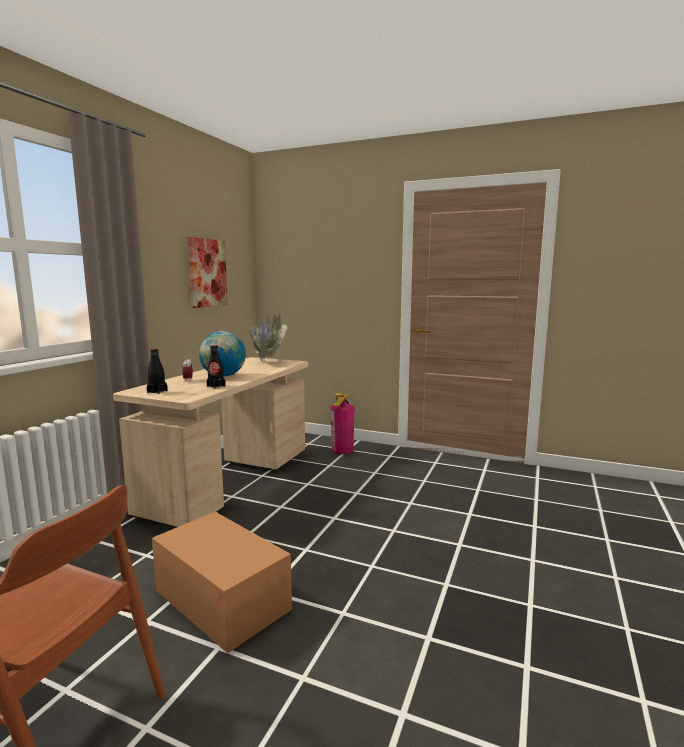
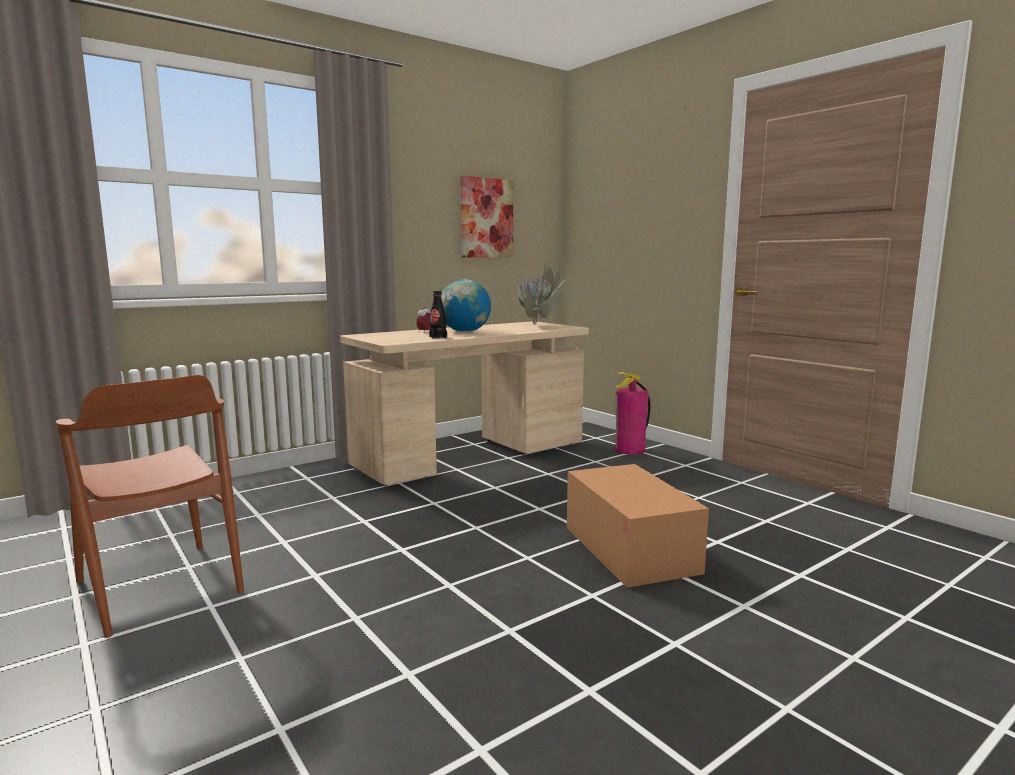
camera: 30 degrees right, 0 degrees up
black bottle [147,348,168,394] -> none
cardboard box [152,512,292,654] -> cardboard box moved to [567,464,709,588]

